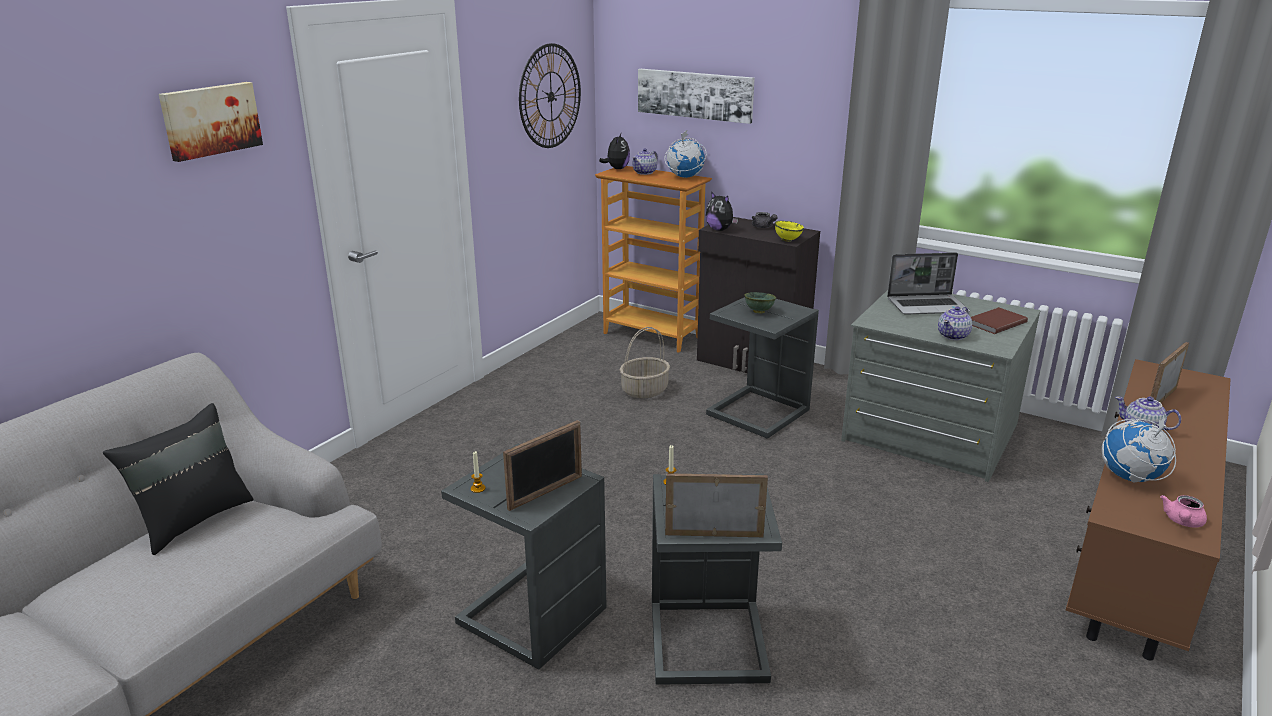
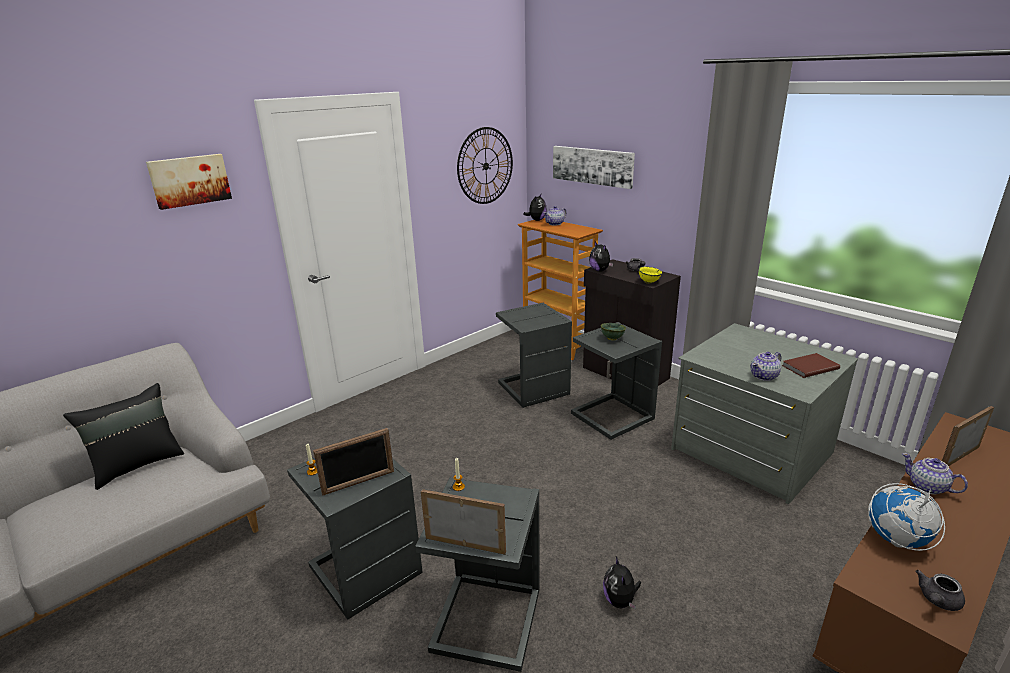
camera: 15 degrees right, 0 degrees up
basket [620,327,670,398] -> grey side table [496,303,572,408]
globe [664,129,707,178] -> none
laptop [887,253,970,315] -> none
pink teapot [1160,495,1207,528] -> grey teapot [915,570,965,611]
none -> plush toy [603,556,641,610]

